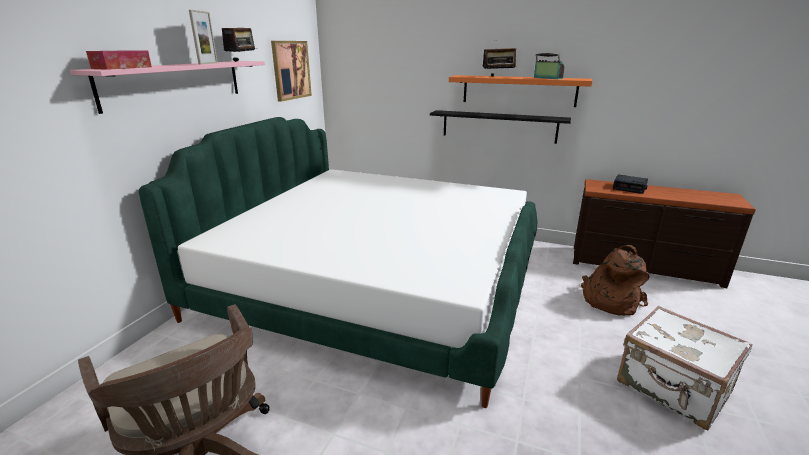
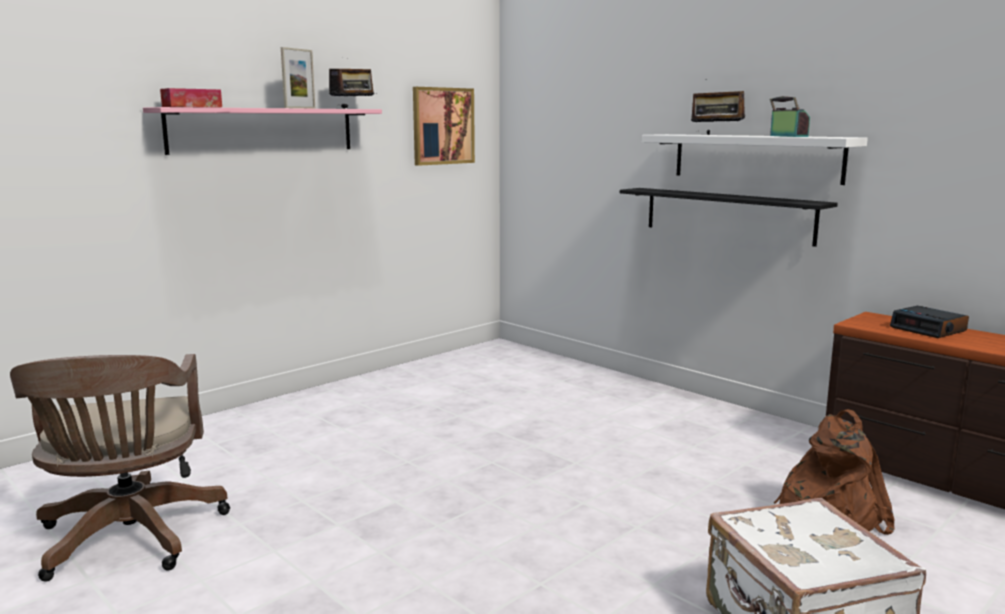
camera: 25 degrees right, 10 degrees down
bed [139,117,537,408] -> none
orange shelf [449,75,592,107] -> white shelf [642,134,868,185]

